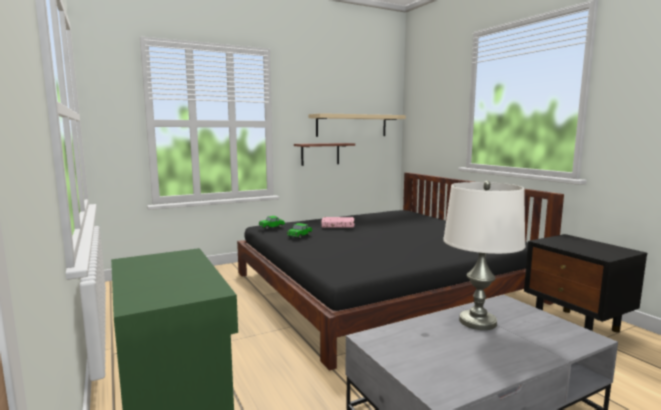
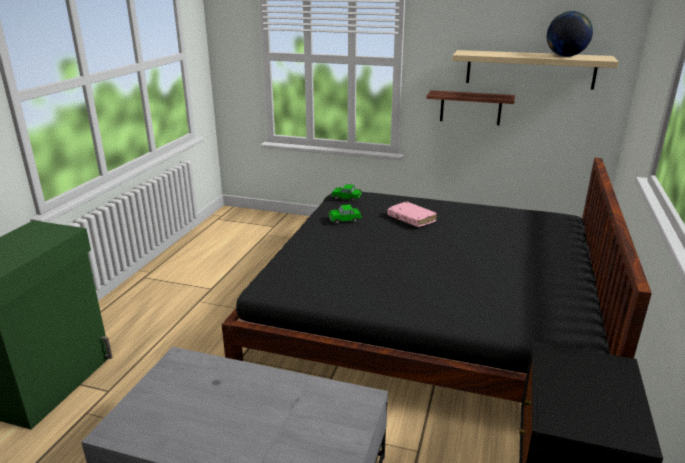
camera: 45 degrees right, 15 degrees up
white table lamp [443,181,525,330] -> none
none -> globe [547,11,593,57]

